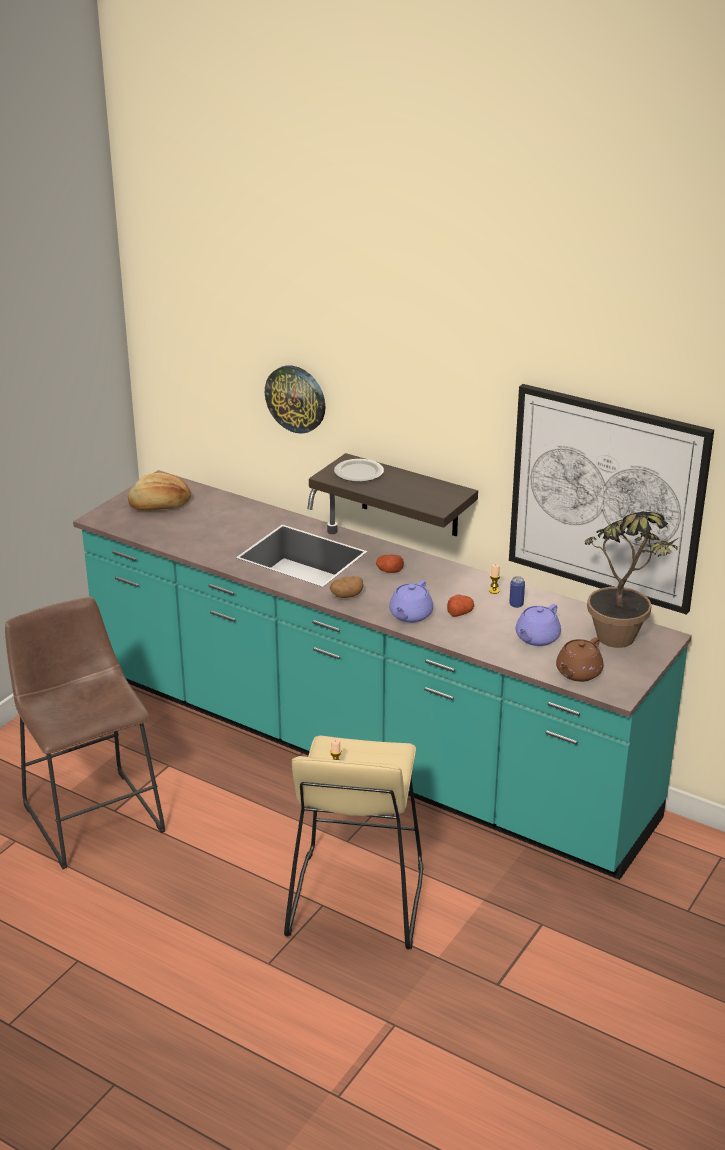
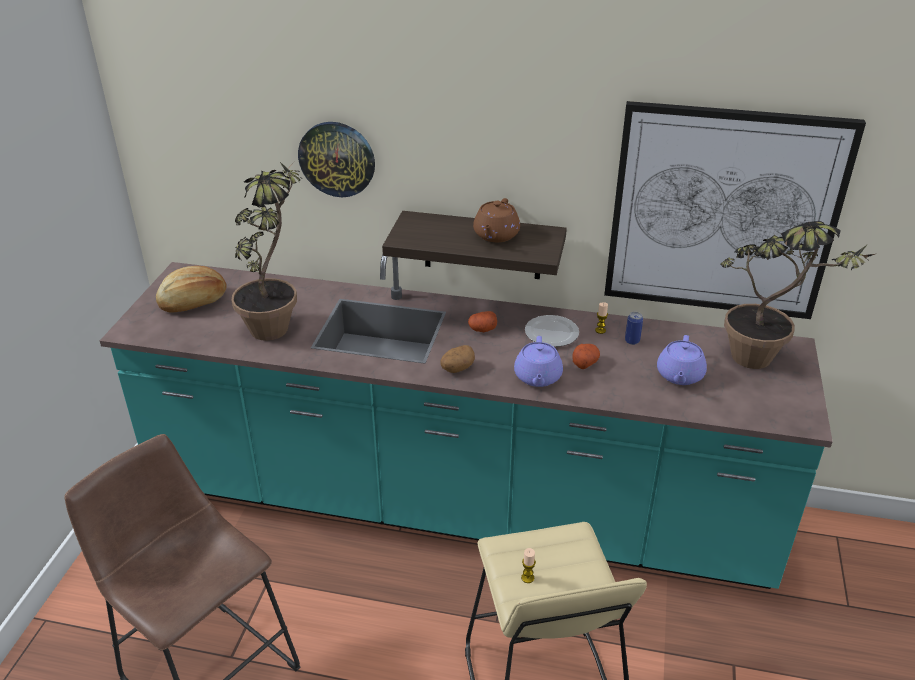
camera: 20 degrees left, 5 degrees up
plate [334,459,384,482] -> plate moved to [525,315,579,347]
brown teapot [556,637,603,682] -> brown teapot moved to [473,198,520,242]
none -> potted plant [231,158,301,341]

